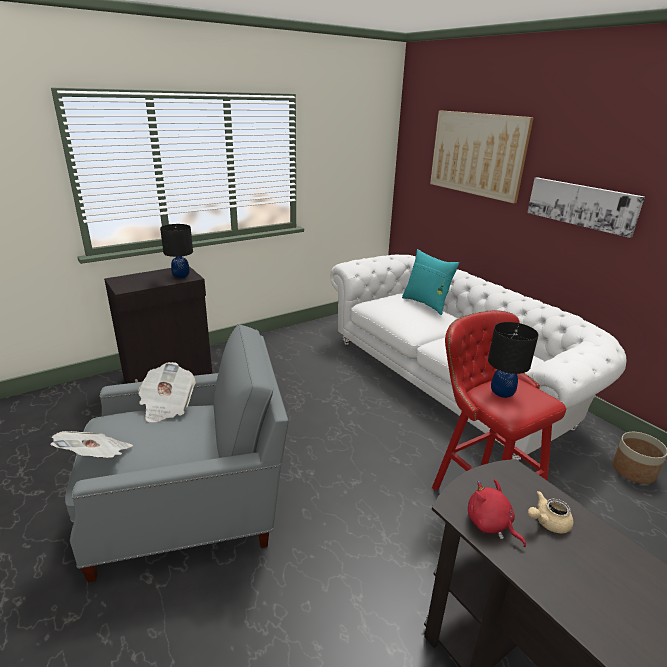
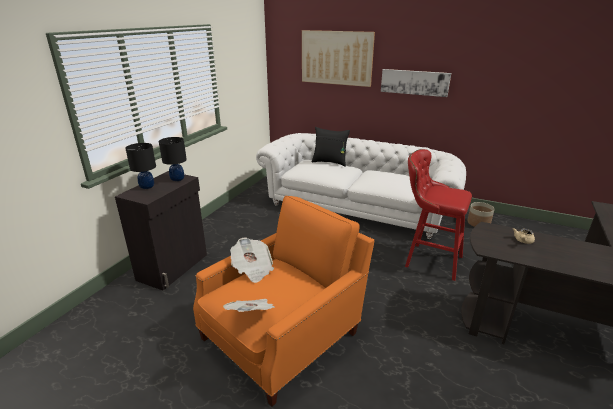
camera: 30 degrees left, 0 degrees up
grey armchair [65,324,289,583] -> orange armchair [193,196,374,407]
turquoise pillow [402,249,459,315] -> black pillow [312,127,350,167]
red plush toy [468,479,526,547] -> none
black table lamp [488,322,538,398] -> black table lamp moved to [125,143,156,189]

